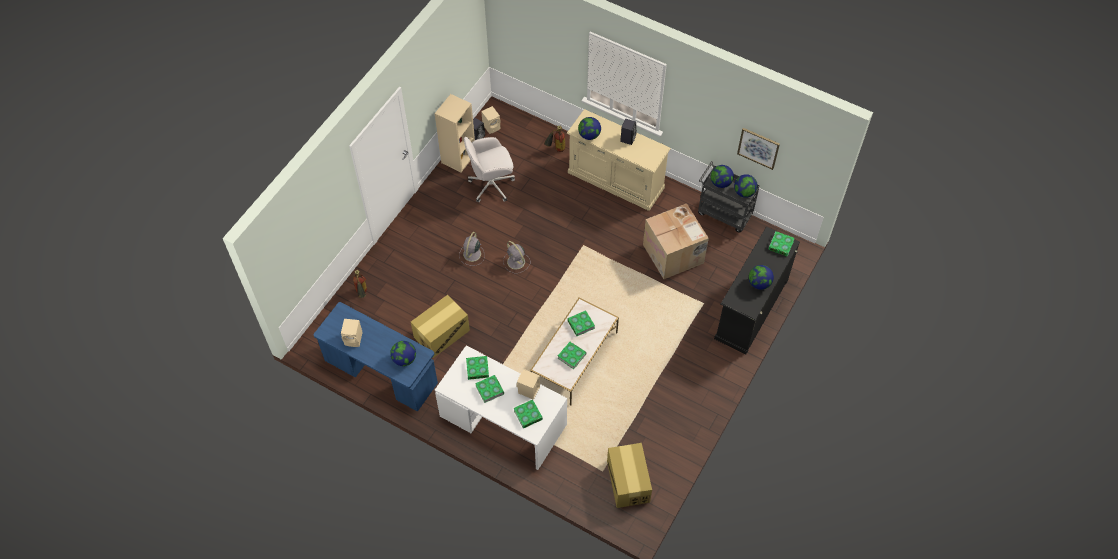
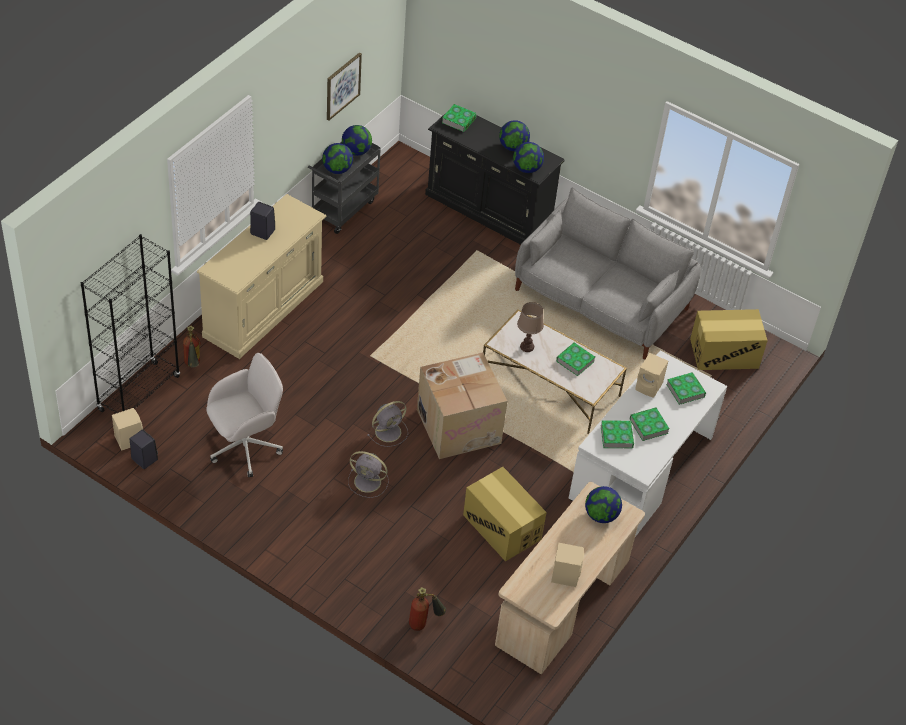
camera: 90 degrees left, 10 degrees down
blue desk [314,302,438,412] -> beige desk [495,482,645,675]
beige bookcase [435,94,475,172] -> none
white office chair [464,137,515,202] -> white office chair turned 105 degrees counterclockwise [206,353,283,477]
book [567,310,595,336] -> brown table lamp [517,302,544,352]
globe [578,117,601,140] -> globe moved to [513,142,544,173]
cardboard box [643,204,709,279] -> cardboard box moved to [417,352,507,459]
none -> black bookcase [81,234,180,413]
none -> grey sofa [515,187,701,359]

